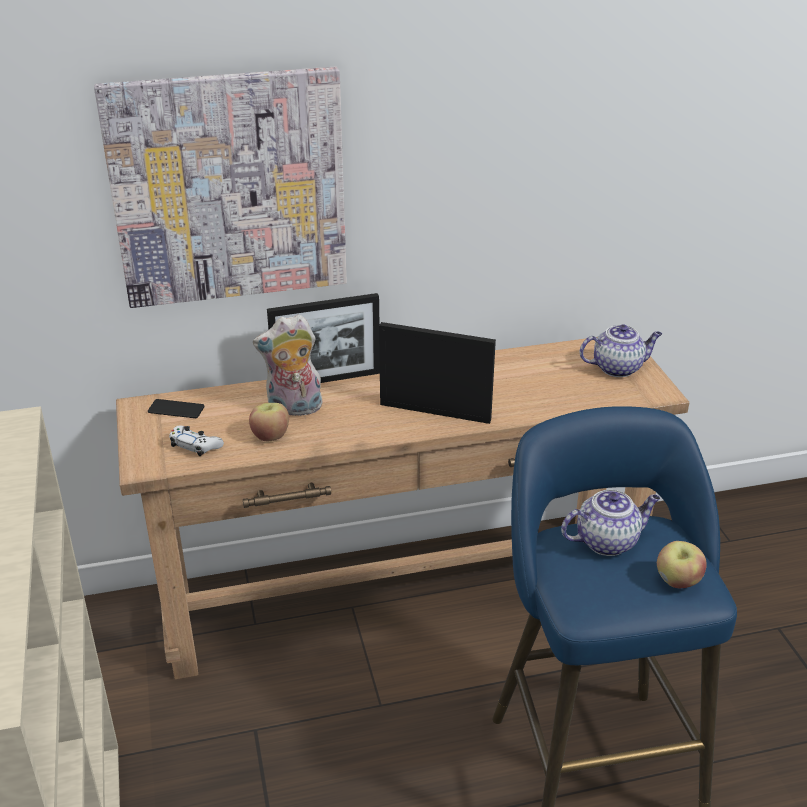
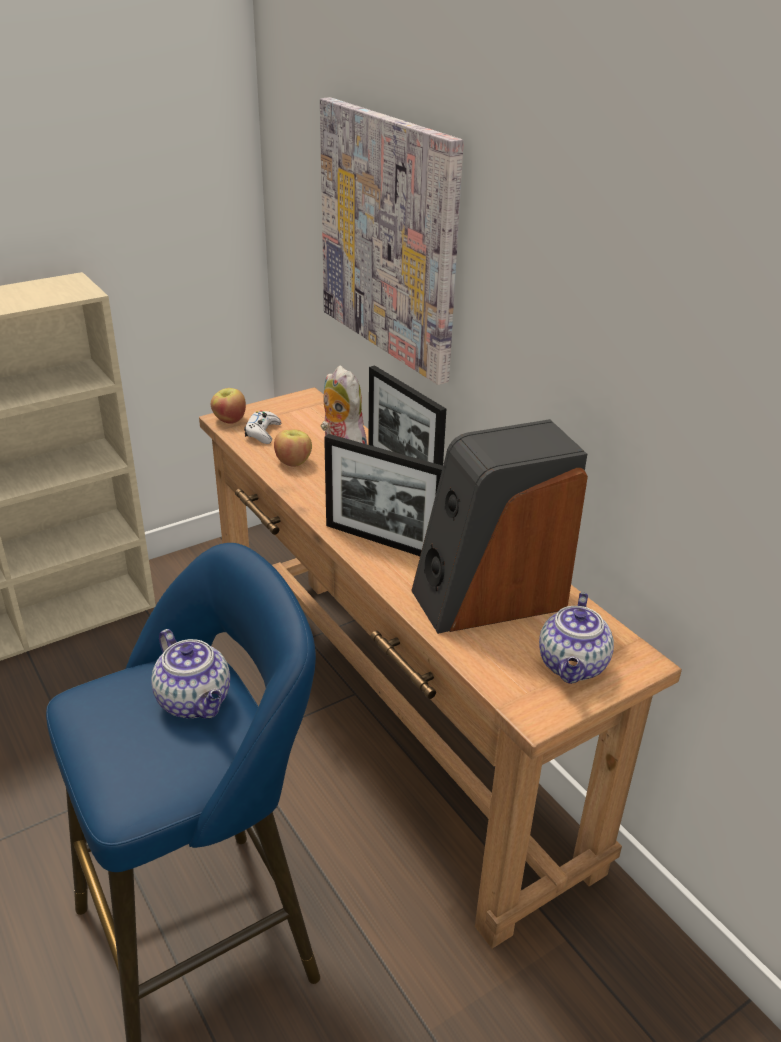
camera: 70 degrees right, 0 degrees up
phone [148,399,204,418] -> none
picture frame [379,322,496,424] -> picture frame turned 120 degrees clockwise [324,434,443,556]
teapot [580,324,662,377] -> teapot turned 45 degrees clockwise [539,592,614,684]
apple [657,541,707,588] -> apple moved to [211,388,246,424]
none -> speaker [411,419,588,634]

